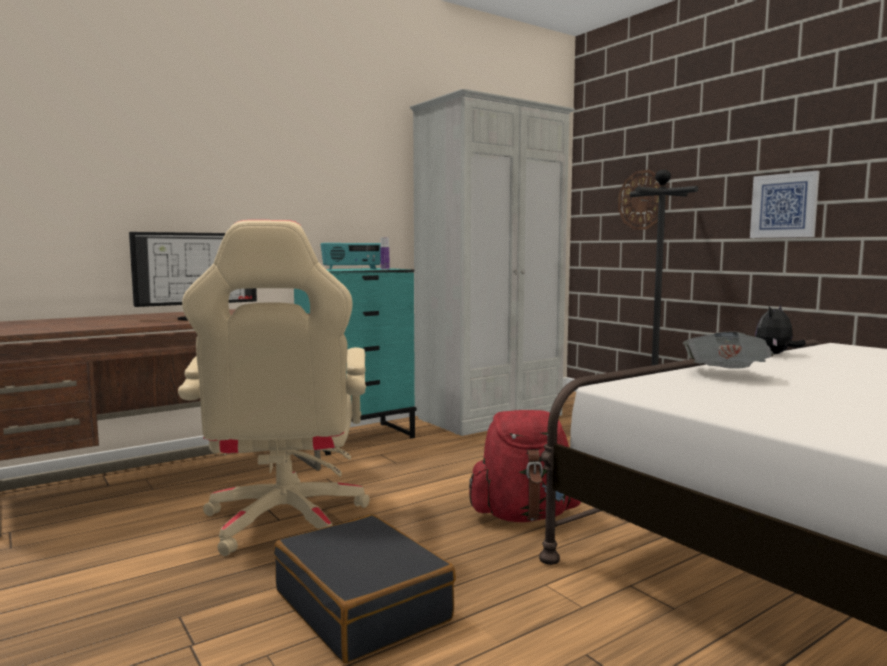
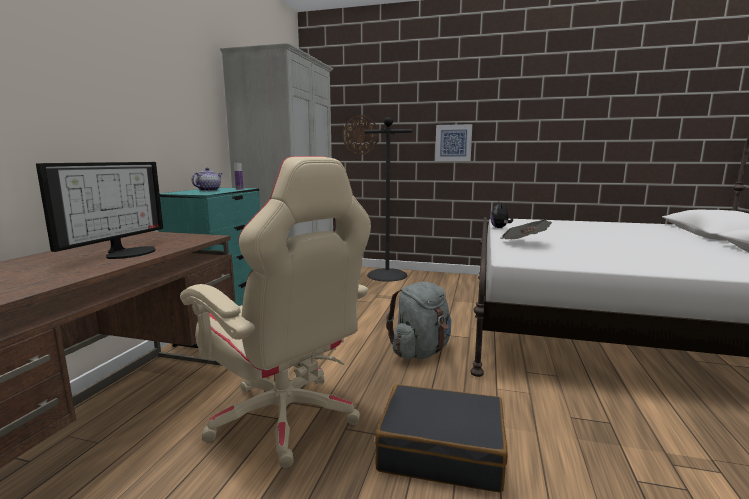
camera: 40 degrees left, 5 degrees up
radio [321,243,381,270] -> teapot [191,168,222,191]
red backpack [469,410,581,522] -> grey backpack [387,282,451,359]

